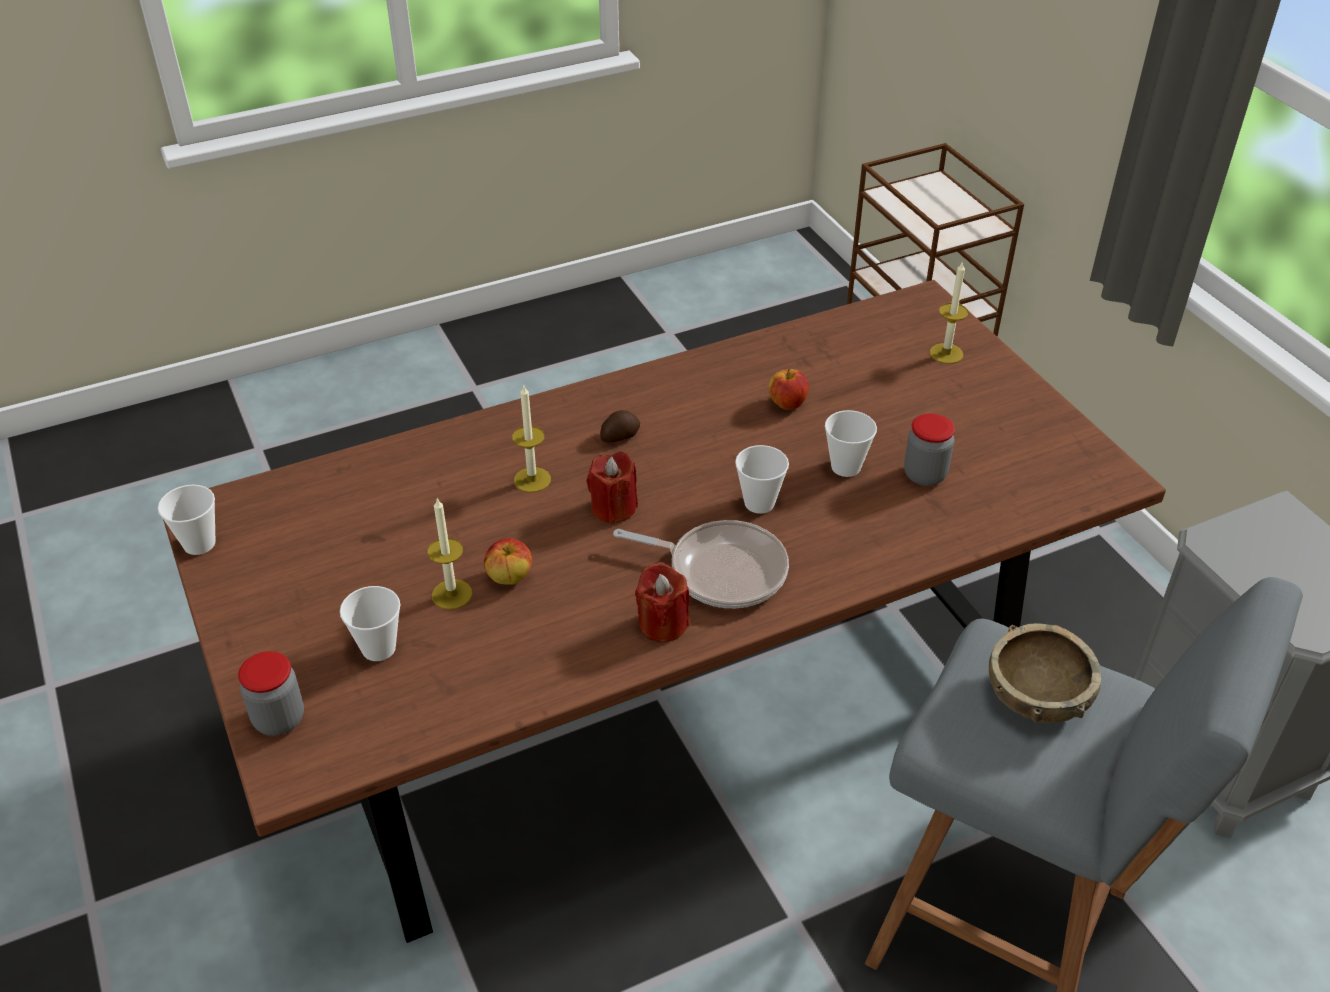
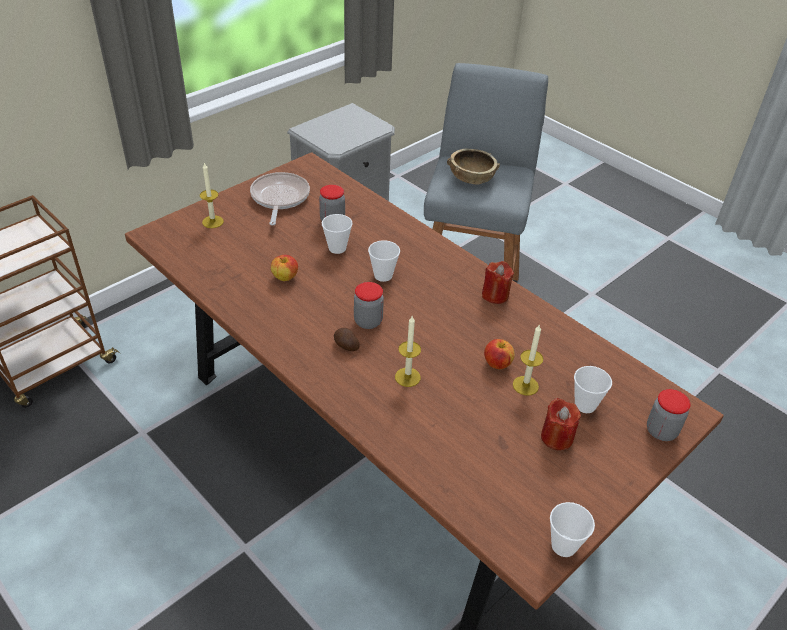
camera: 110 degrees left, 0 degrees up
red candle [587,451,638,524] -> red candle moved to [541,398,581,451]
frying pan [613,520,789,608] -> frying pan moved to [250,172,310,226]
none -> jar [354,282,384,329]

